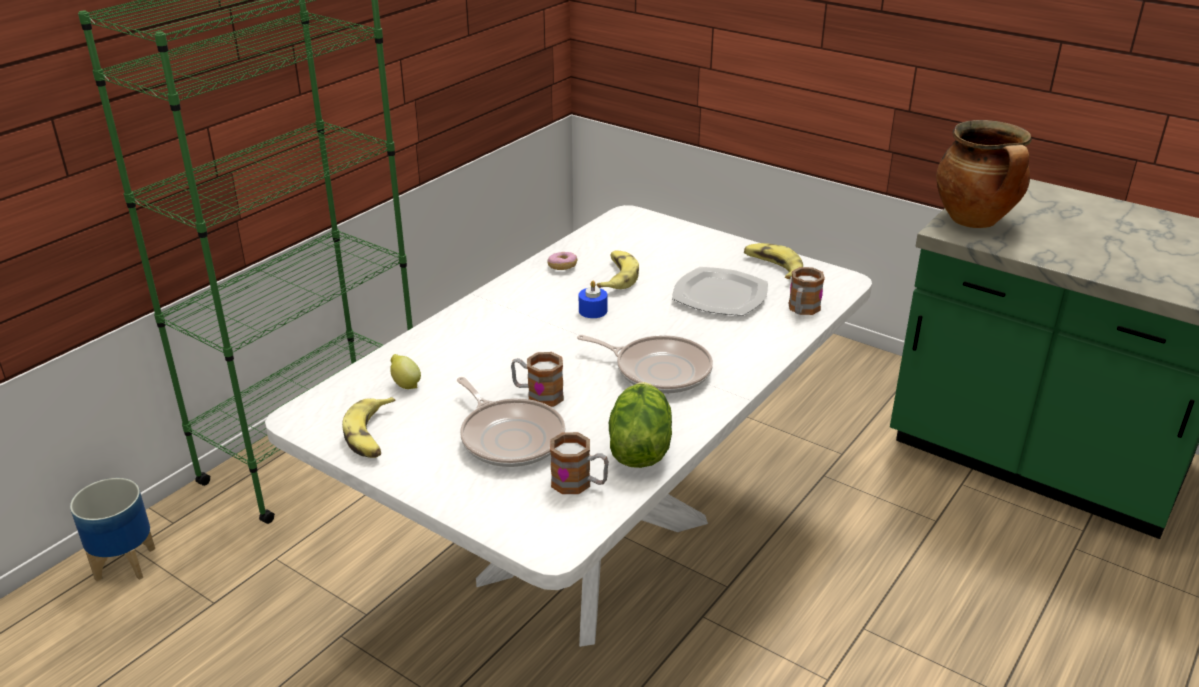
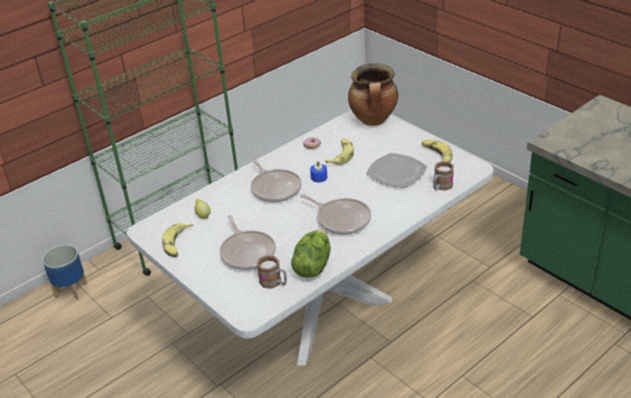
camera: 15 degrees right, 5 degrees up
mug [511,352,564,407] -> none
cooking pot [936,120,1032,228] -> cooking pot moved to [348,63,398,126]
none -> frying pan [251,158,302,202]

